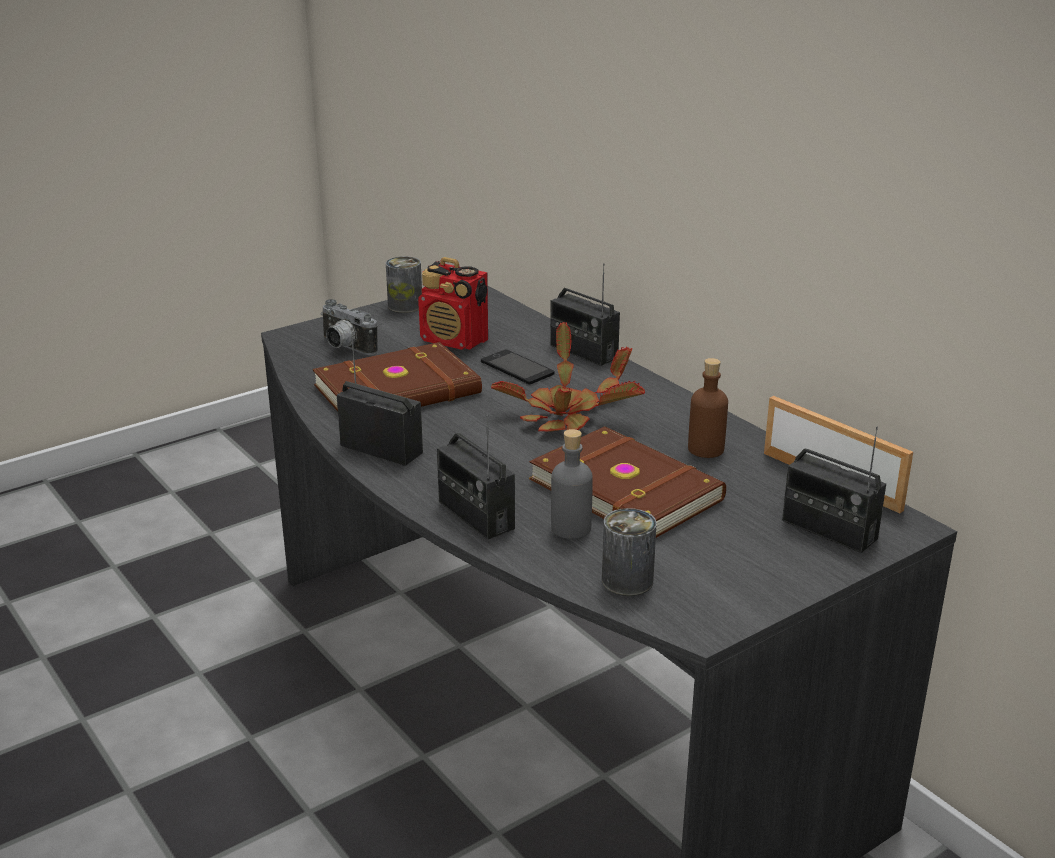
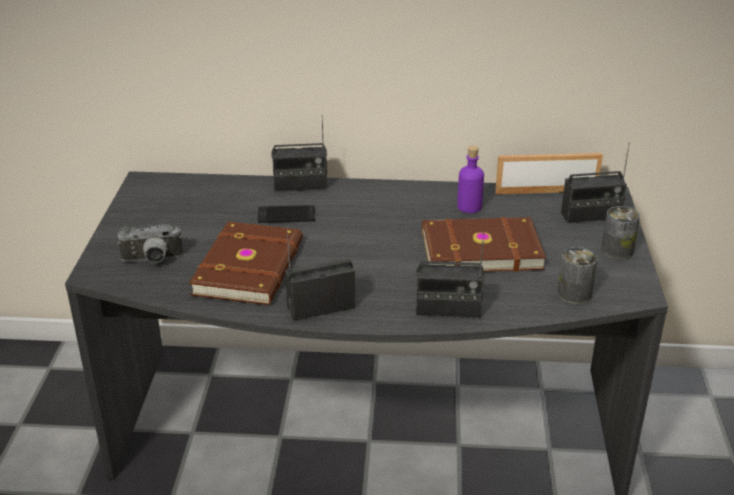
camera: 50 degrees left, 5 degrees up
can [386,256,422,313] -> can moved to [601,206,640,259]
radio [418,257,488,350] -> none
potted plant [491,322,645,431] -> none
grey bottle [551,429,593,539] -> none
brown bottle [688,358,728,458] -> purple bottle [457,146,484,213]

